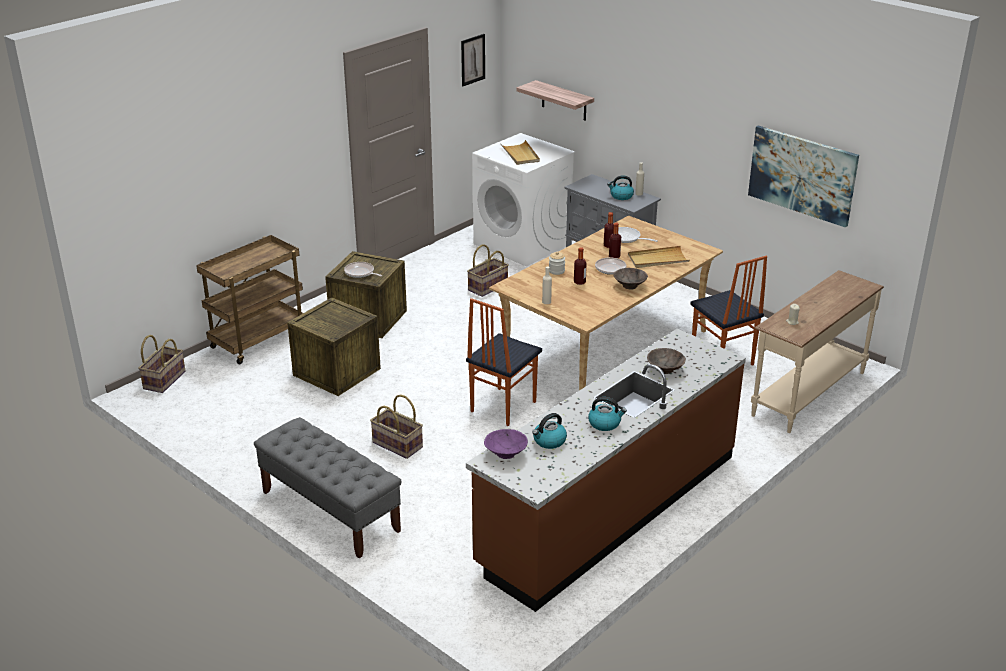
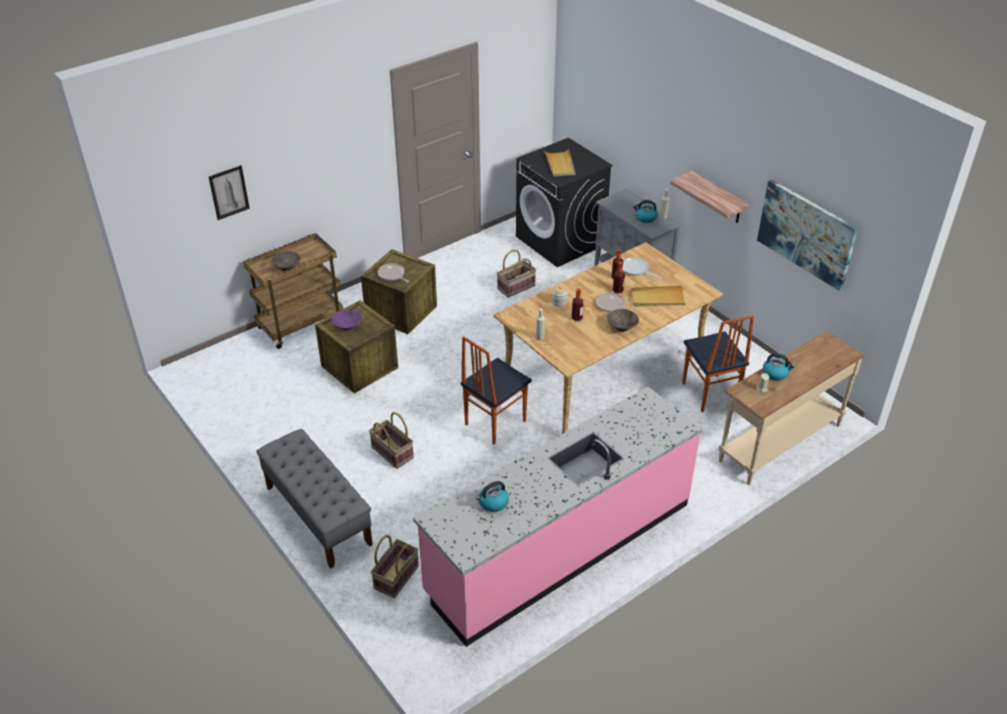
camera: 10 degrees right, 10 degrees up
basket [139,335,186,393] -> basket moved to [371,535,419,598]
picture [461,34,485,86] -> picture moved to [209,165,250,220]
brown counter [466,329,746,612] -> pink counter [413,387,702,647]
white washing machine [472,133,575,266] -> black washing machine [516,138,613,267]
purple bowl [484,429,528,459] -> purple bowl moved to [331,309,362,331]
shelf [516,80,594,121] -> shelf moved to [670,171,749,223]
kettle [588,397,627,431] -> kettle moved to [763,353,795,380]
brown bowl [647,348,686,374] -> brown bowl moved to [271,251,300,271]

